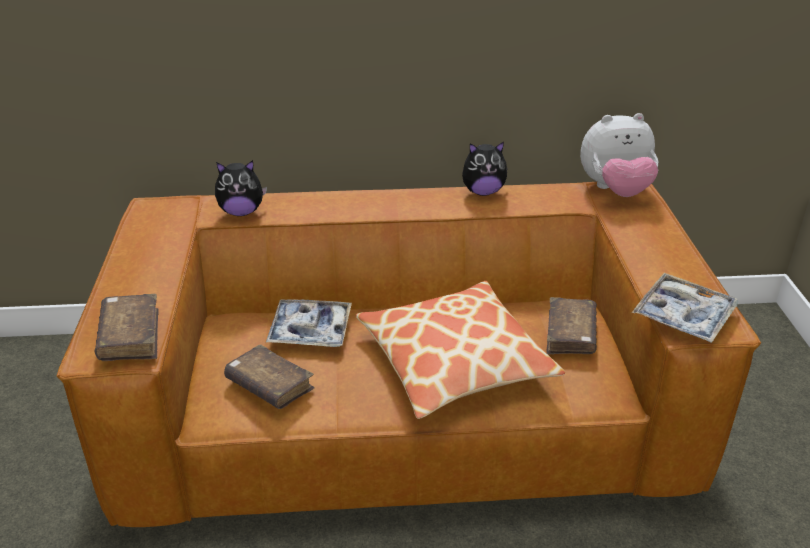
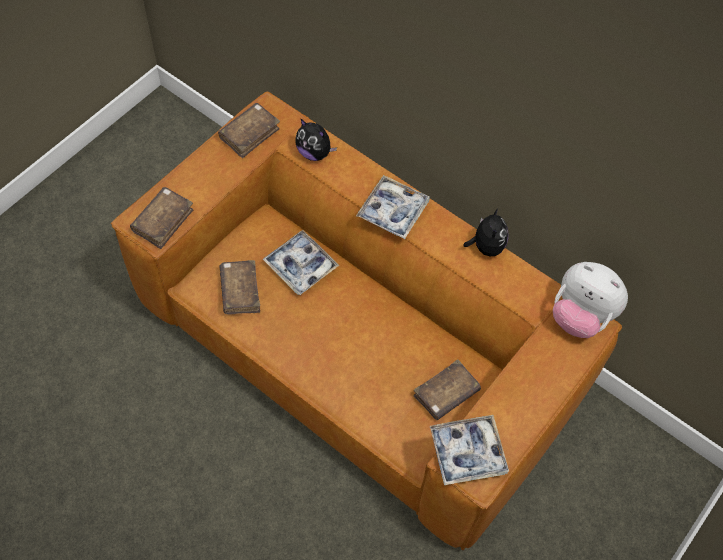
camera: 40 degrees right, 25 degrees up
pillow [356,281,565,419] -> none
plush toy [462,142,508,196] -> plush toy turned 120 degrees counterclockwise [463,208,508,256]
none -> brown book [218,103,280,158]
none -> tray [356,175,430,239]

